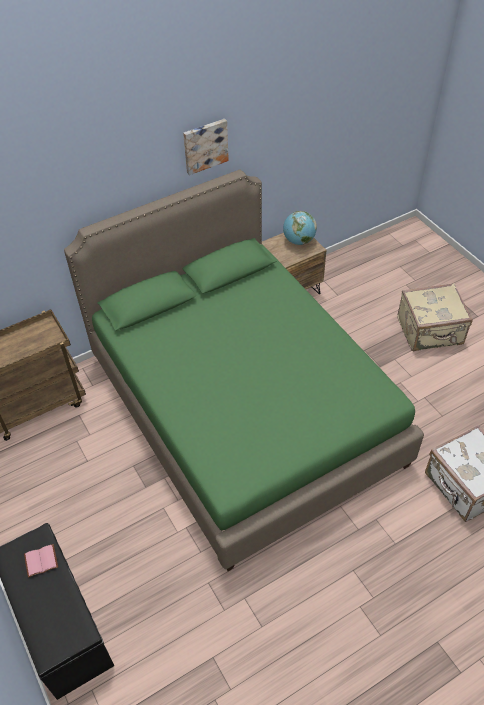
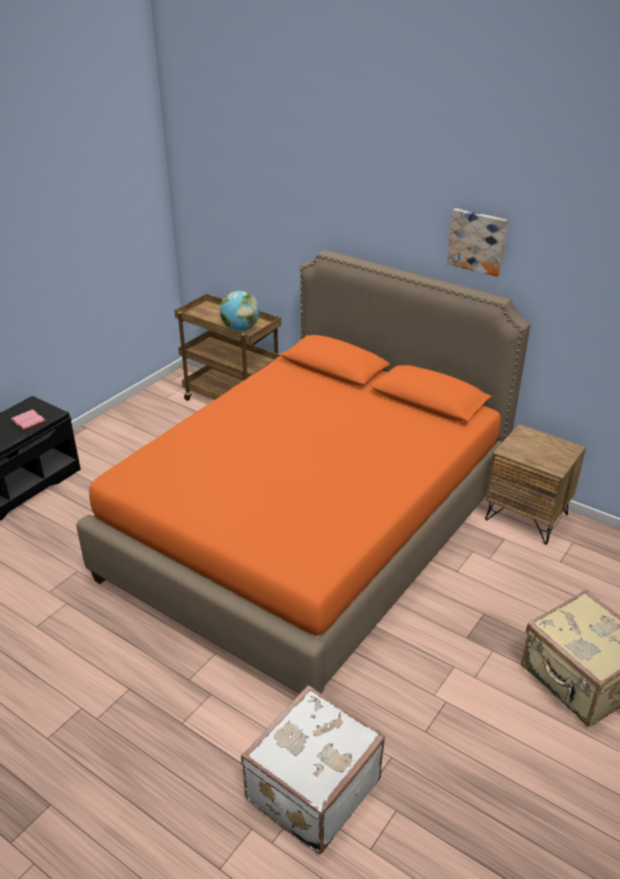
camera: 65 degrees right, 15 degrees down
green bed [64,170,424,571] -> orange bed [76,250,531,694]
globe [283,211,317,245] -> globe moved to [220,291,260,331]

